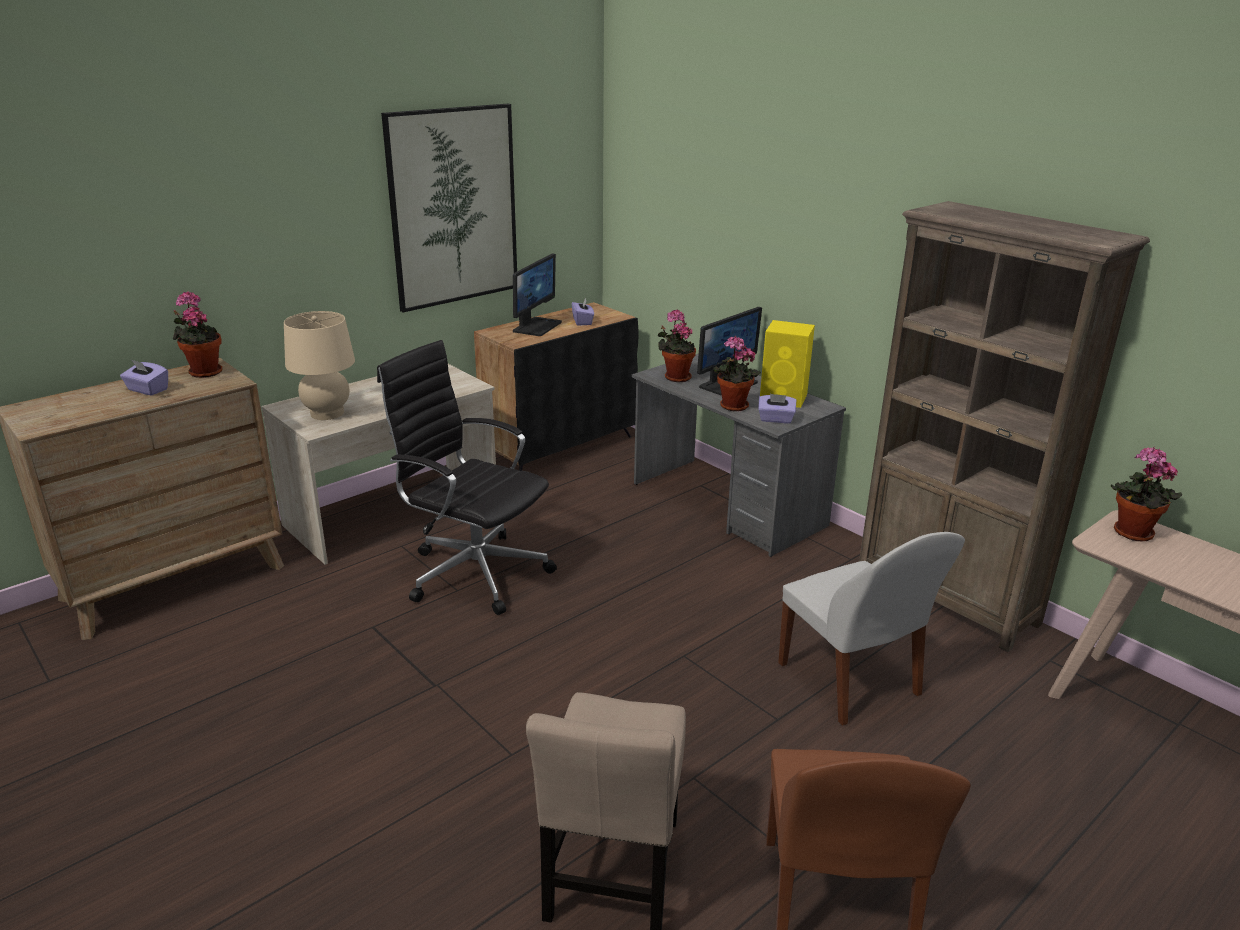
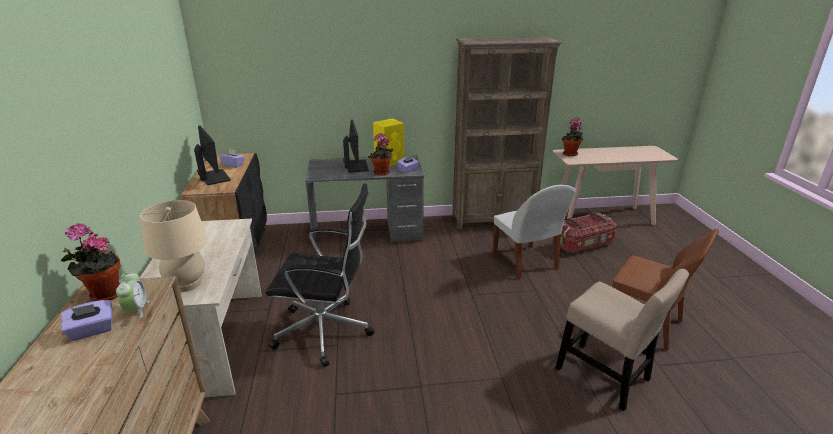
camera: 55 degrees left, 0 degrees up
black office chair [377,340,557,615] -> black office chair turned 150 degrees counterclockwise [265,183,374,367]
picture [381,104,517,312] -> none
potted plant [658,310,696,382] -> none
white chair [778,532,965,726] -> white chair turned 60 degrees clockwise [493,185,576,279]
none -> alarm clock [116,272,149,318]
none -> storage box [553,213,616,254]

